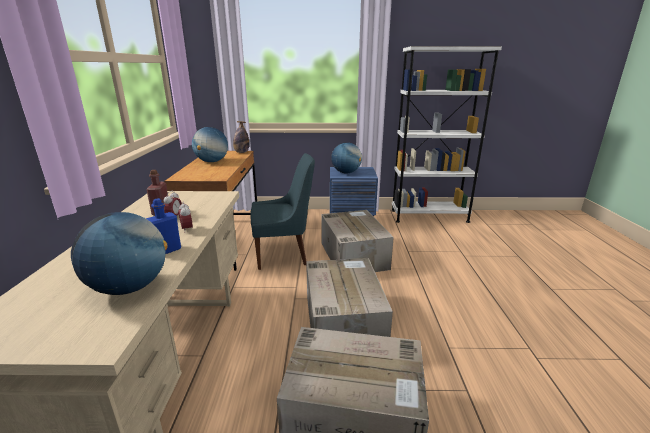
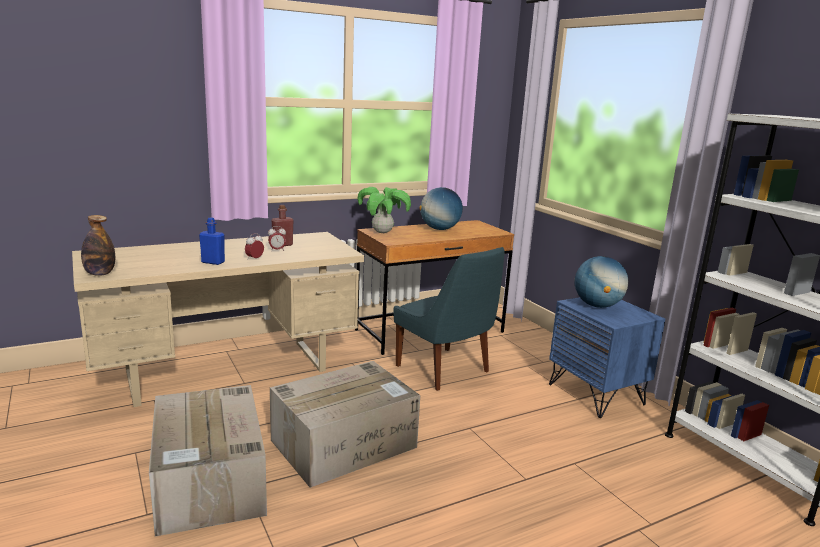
camera: 60 degrees right, 5 degrees down
globe [71,212,168,295] -> none
bottle [233,121,249,153] -> bottle moved to [81,215,115,276]
cardboard box [321,210,394,272] -> none
none -> potted plant [357,187,411,233]

